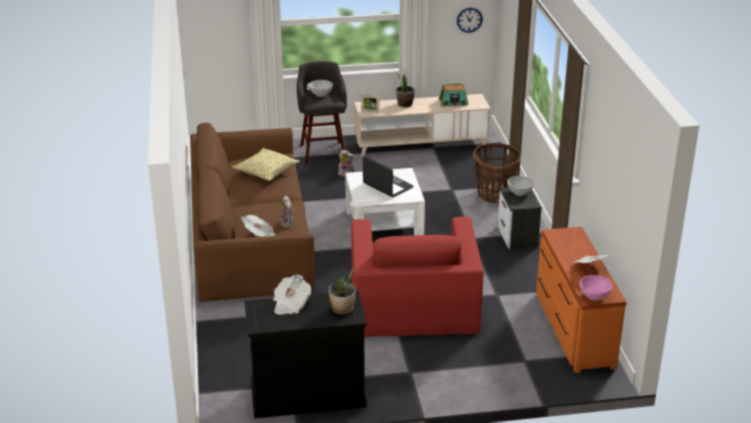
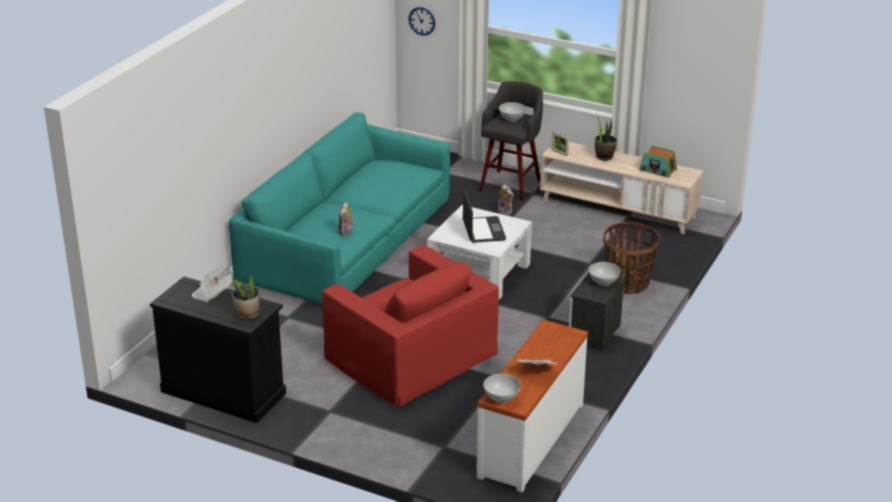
camera: 35 degrees right, 0 degrees up
brown sofa [190,123,315,302] -> turquoise sofa [229,112,450,305]
pillow [232,148,300,181] -> none
newspaper [241,215,275,237] -> none
red armchair [351,217,483,337] -> red armchair turned 75 degrees counterclockwise [322,245,499,406]
wall clock [457,8,483,33] -> wall clock moved to [408,7,435,36]
orange dresser [536,227,627,373] -> white dresser [477,320,588,492]
pink bowl [580,275,613,300] -> white bowl [483,374,521,403]

